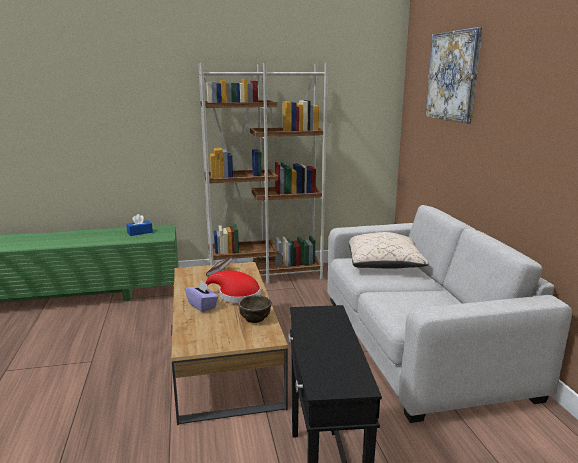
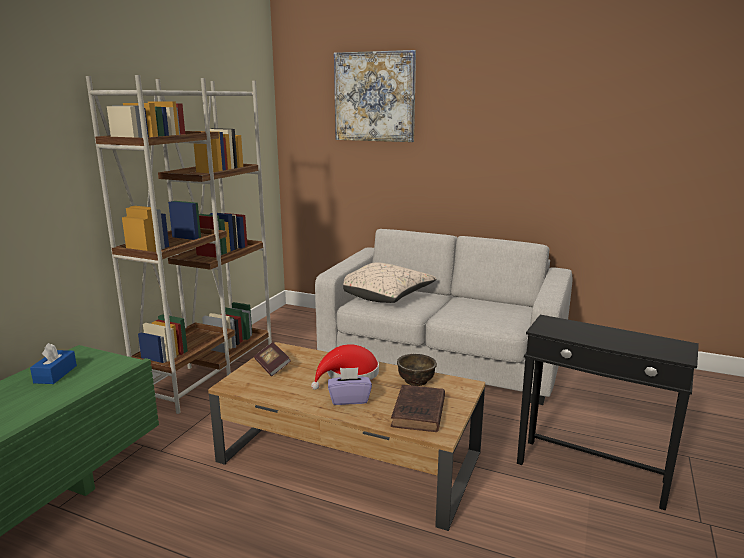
camera: 55 degrees left, 0 degrees up
none -> brown book [391,385,445,432]

